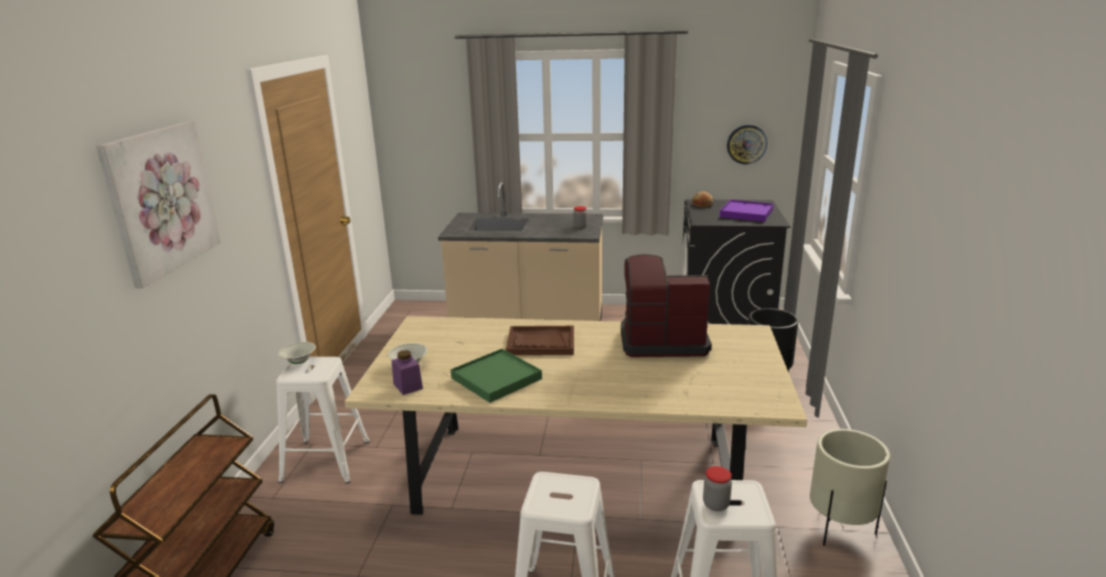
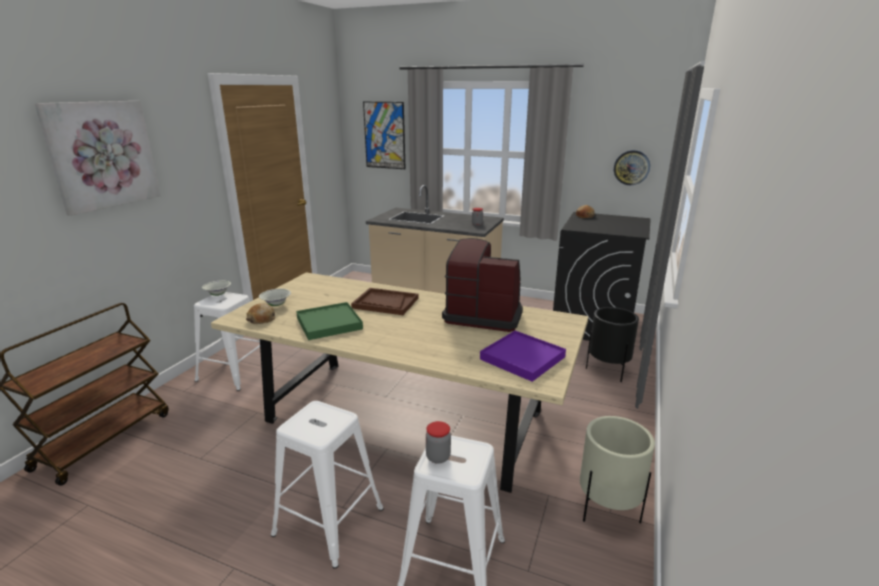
camera: 15 degrees right, 0 degrees up
purple jar [392,350,423,395] -> bread [246,303,275,324]
purple tray [720,200,774,222] -> purple tray moved to [480,331,566,382]
none -> picture [363,102,405,169]

